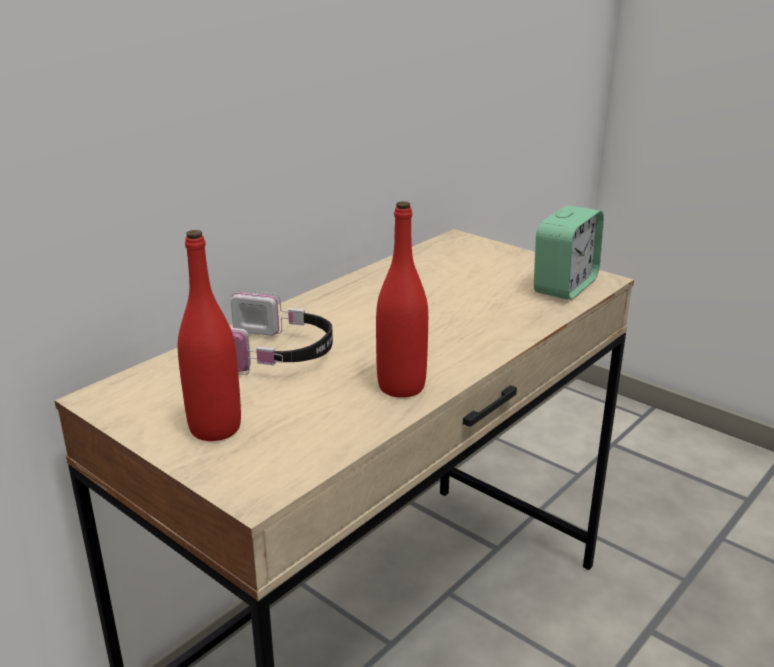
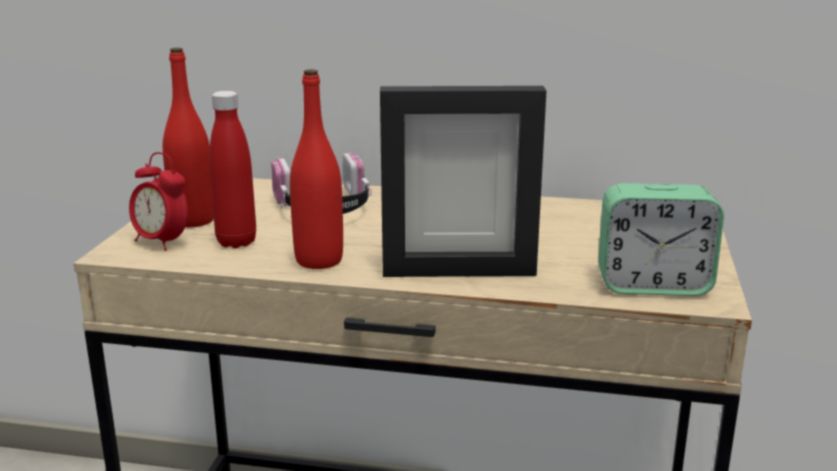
camera: 60 degrees right, 5 degrees down
none -> alarm clock [129,152,188,251]
none -> red bottle [209,91,256,248]
none -> picture frame [380,86,546,277]

